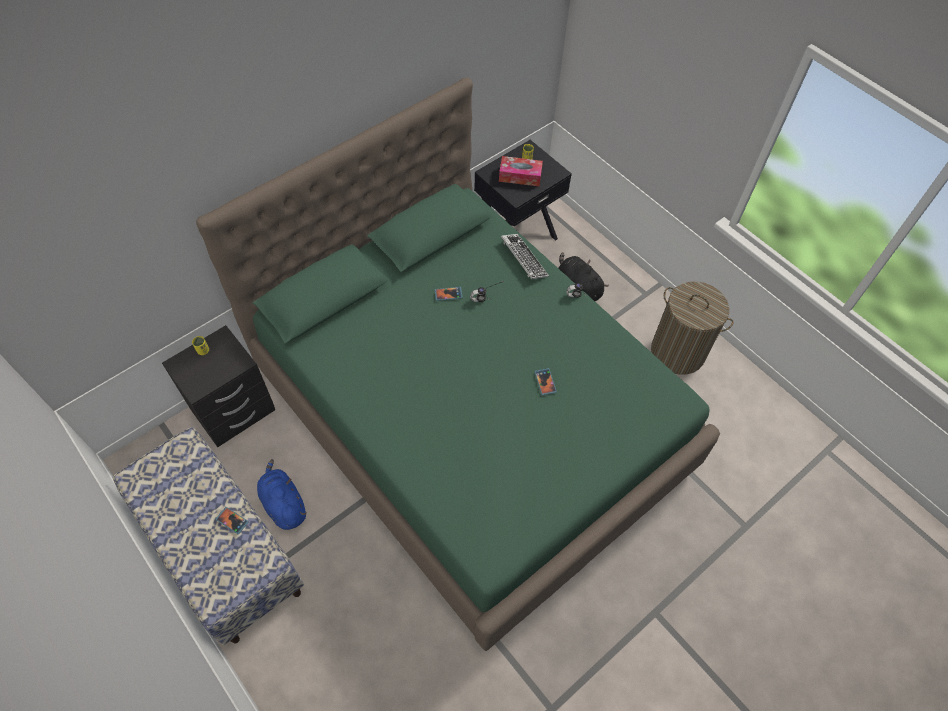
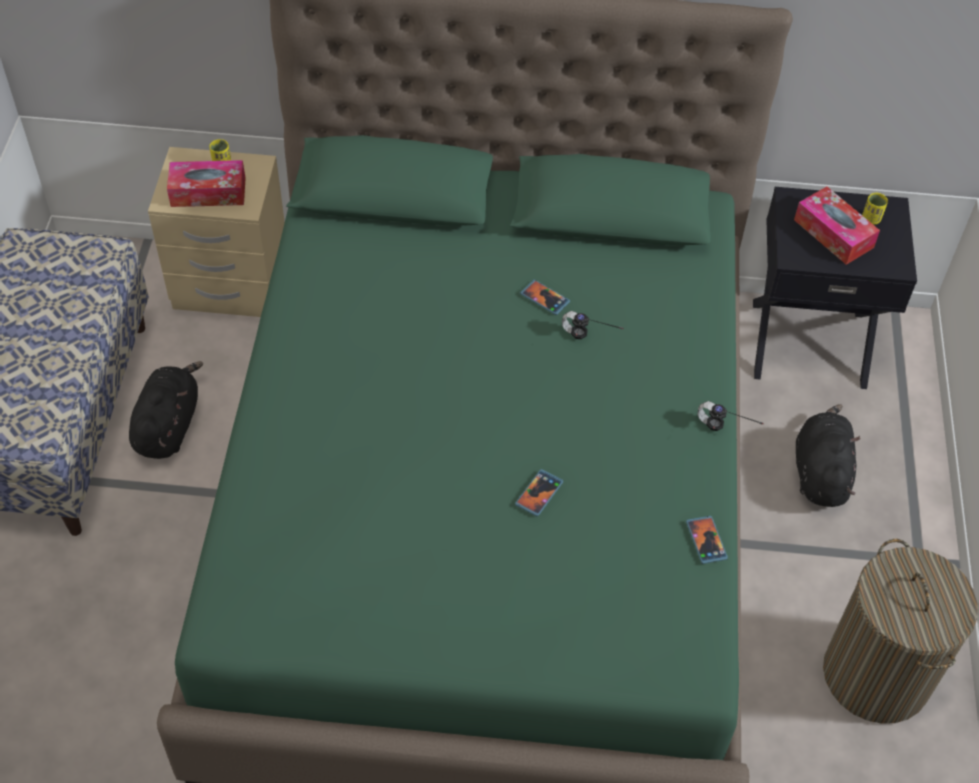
camera: 45 degrees right, 5 degrees down
black nightstand [162,325,275,447] -> beige nightstand [148,147,285,317]
phone [216,507,249,534] -> phone moved to [686,516,728,564]
blue plush toy [257,459,306,530] -> black plush toy [129,361,203,459]
keyboard [501,234,549,279] -> none
none -> tissue box [167,160,246,207]

